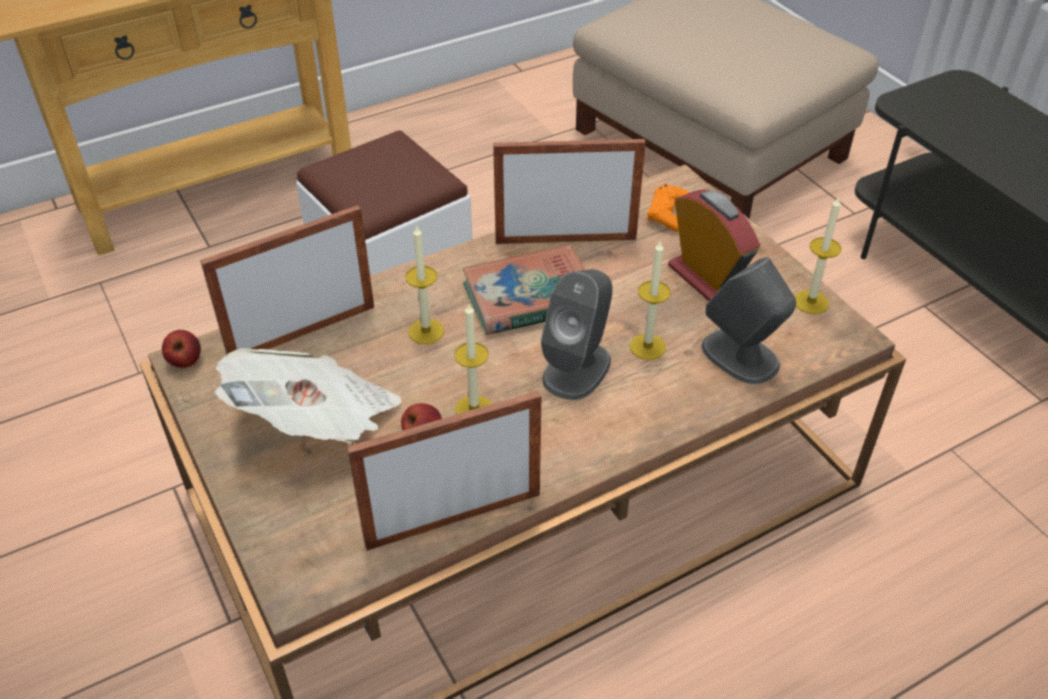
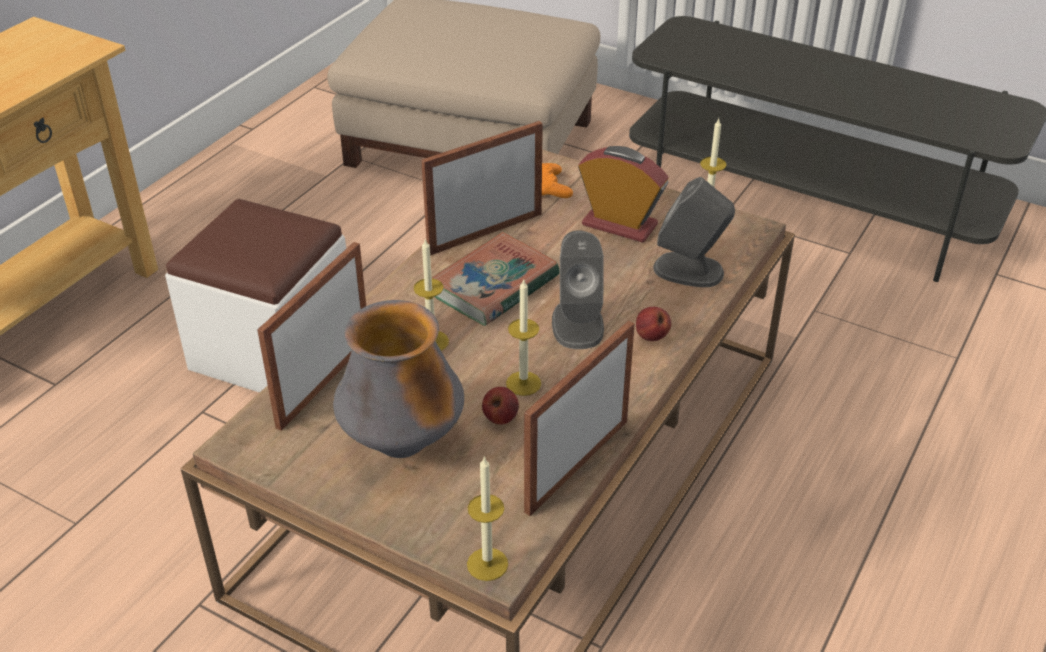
camera: 30 degrees left, 5 degrees down
apple [162,330,201,368] -> apple moved to [636,307,671,341]
newspaper [214,348,402,443] -> vase [333,300,464,458]
candle [630,240,671,360] -> candle moved to [467,456,508,581]

